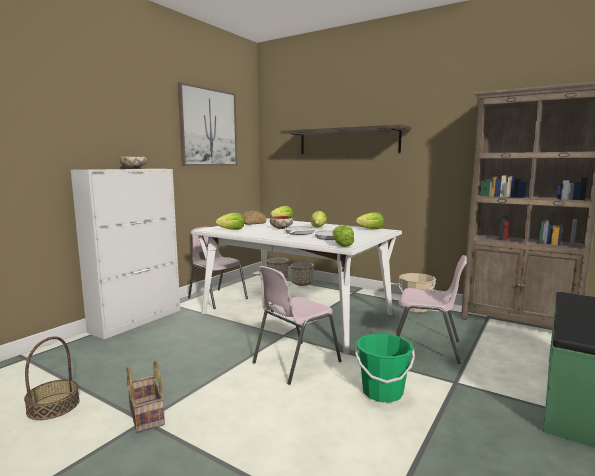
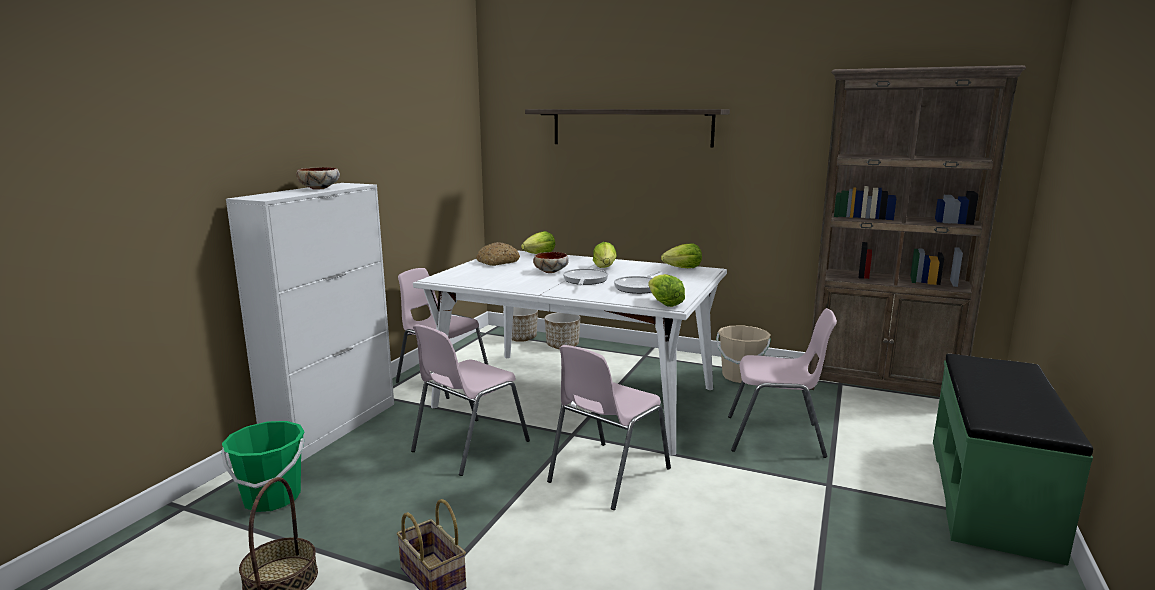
camera: 10 degrees left, 5 degrees up
picture [178,82,237,166] -> none
lettuce [215,213,244,230] -> none
green bucket [355,333,415,403] -> green bucket moved to [221,421,305,512]
none -> pink chair [411,324,530,476]

